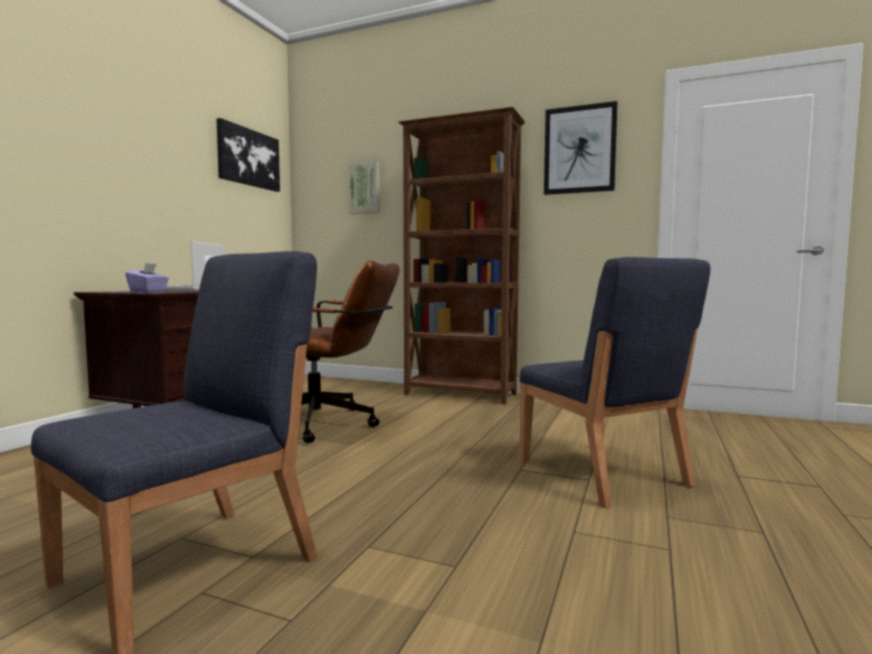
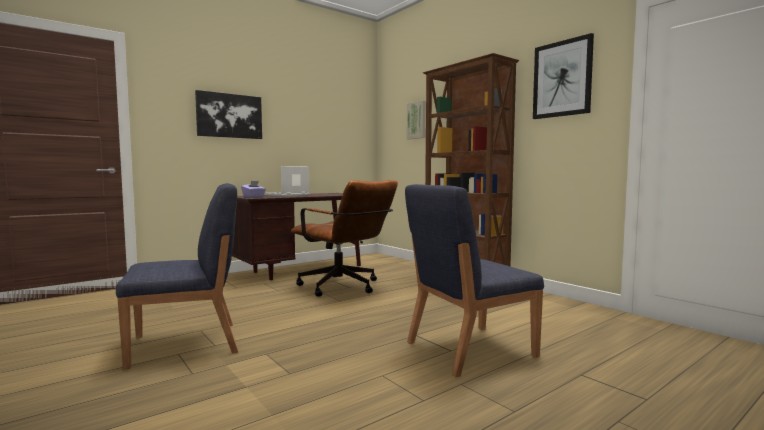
camera: 30 degrees right, 0 degrees up
picture [216,118,280,192] -> picture moved to [195,90,262,139]
blue chair [519,257,710,508] -> blue chair turned 60 degrees clockwise [405,184,544,377]

